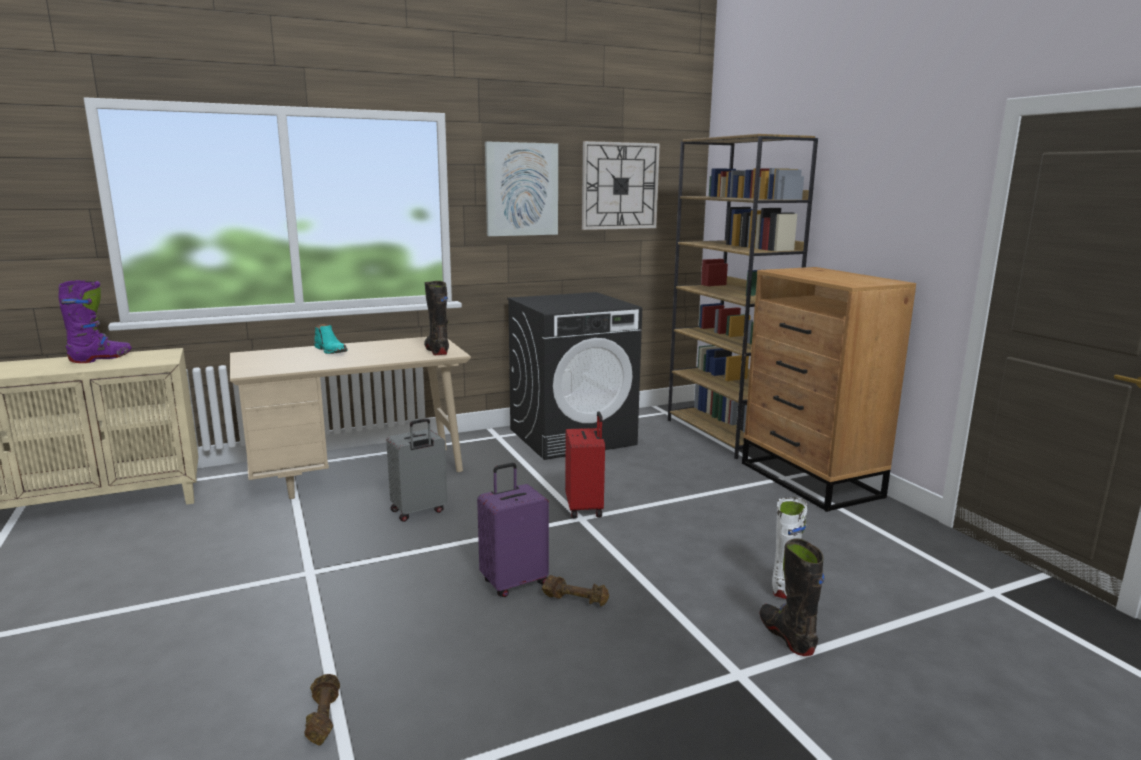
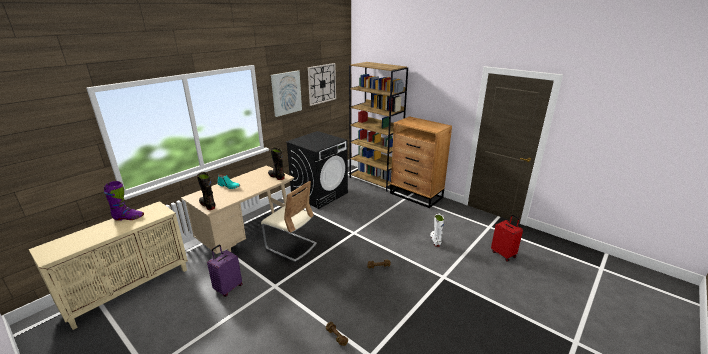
camera: 25 degrees left, 10 degrees up
purple boot [58,280,132,363] -> purple boot turned 75 degrees clockwise [104,181,144,221]
grey suitcase [386,418,448,522] -> beige chair [261,181,317,262]
purple suitcase [477,463,549,597] -> purple suitcase moved to [207,245,242,297]
red suitcase [565,411,605,519] -> red suitcase moved to [491,215,523,262]
black boot [760,538,824,656] -> black boot moved to [197,172,216,210]

